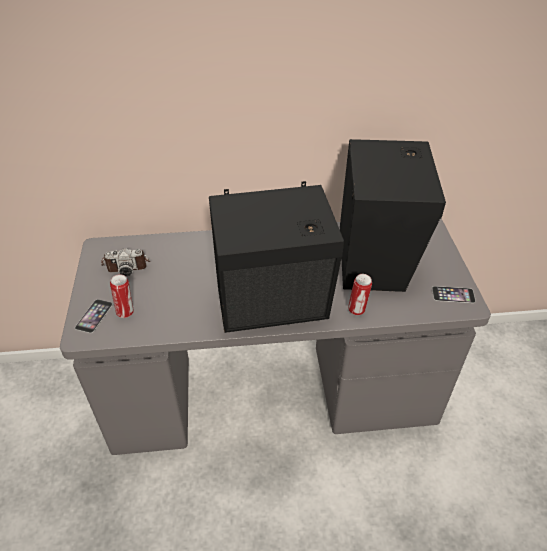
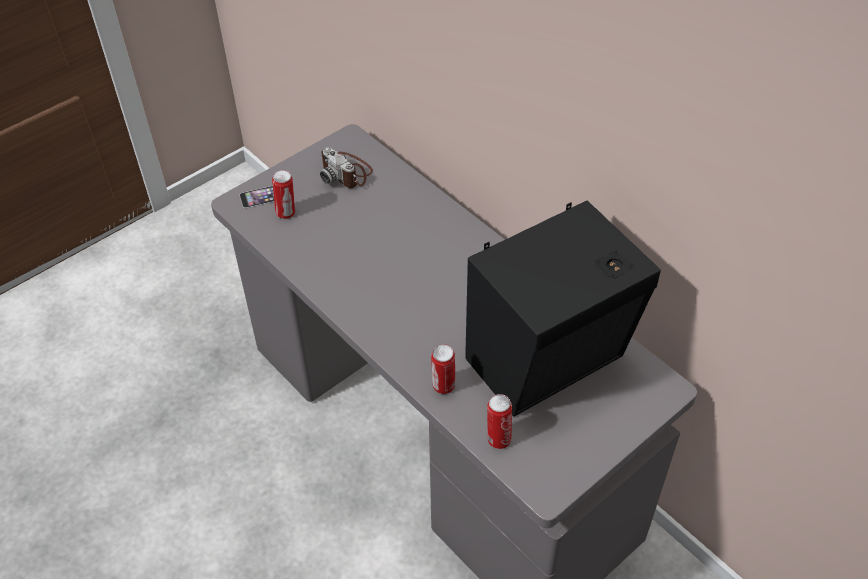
camera: 55 degrees right, 5 degrees up
black speaker [209,181,344,333] -> none
phone [432,286,476,303] -> none
none -> can [487,394,512,449]

